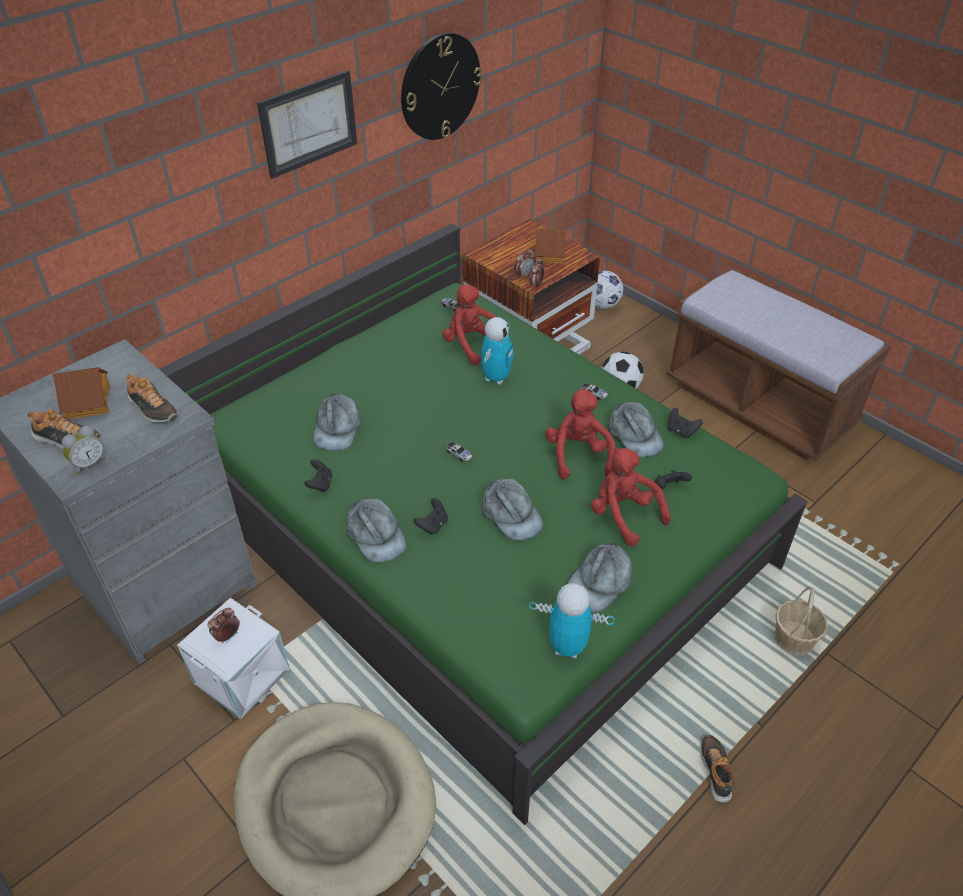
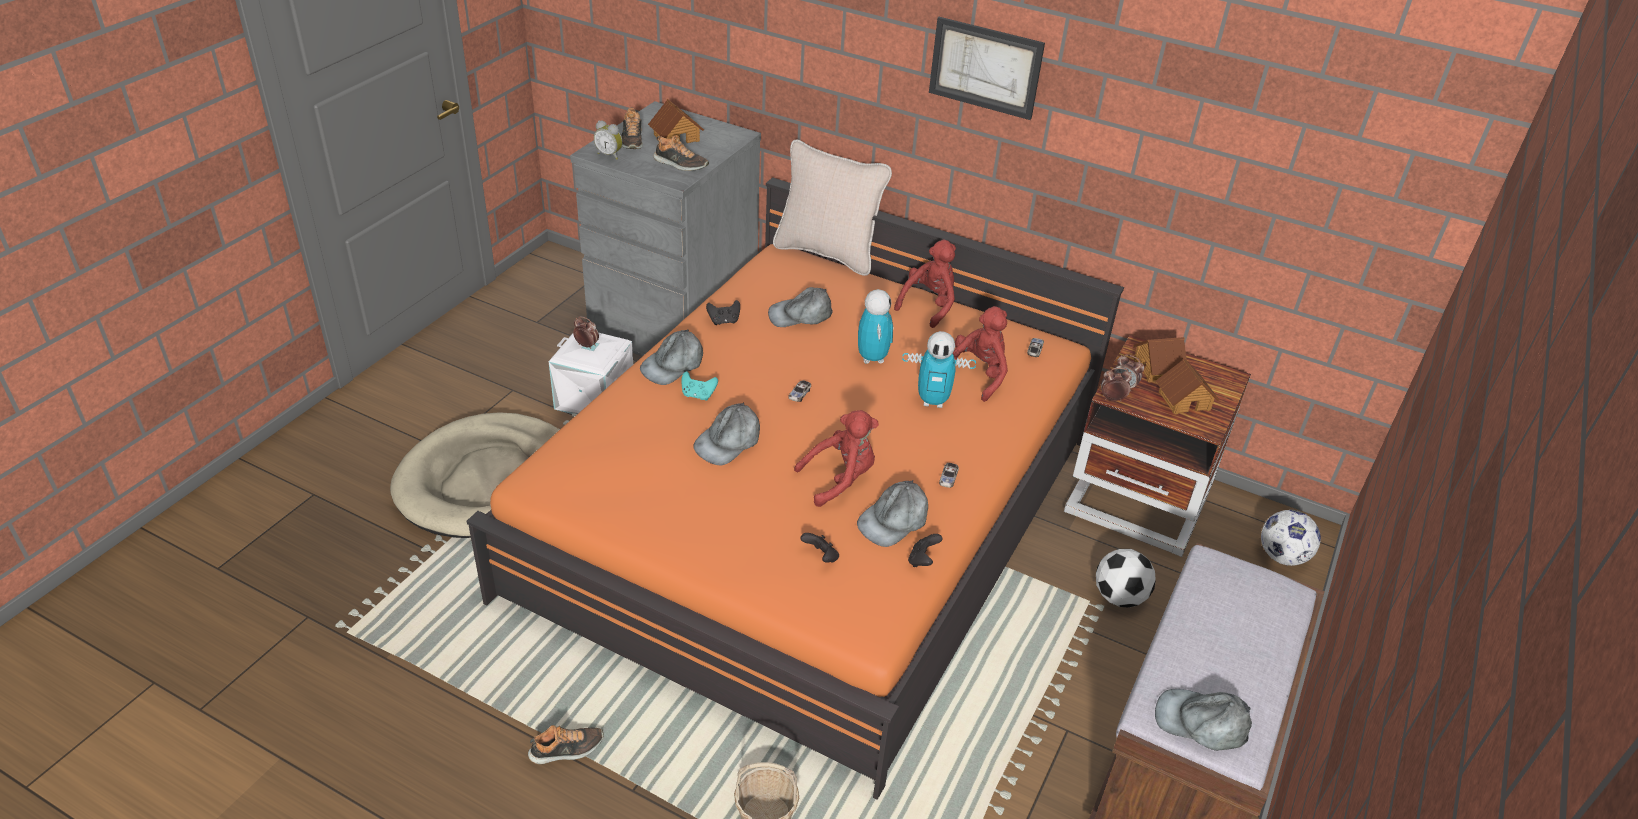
camera: 70 degrees right, 5 degrees down
shoe [126,374,178,423] -> shoe turned 90 degrees counterclockwise [653,135,709,171]
green bed [159,224,808,825] -> orange bed [467,178,1124,800]
wall clock [401,32,482,140] -> none
black game controller [414,498,448,535] -> turquoise game controller [681,371,718,401]
toy robot [529,583,615,658] -> toy robot moved to [858,289,893,364]
grey cap [567,542,632,612] -> grey cap moved to [1155,689,1252,751]
red plush toy [591,448,671,546] -> red plush toy moved to [894,240,956,328]
none -> beige pillow [773,140,892,276]
none -> toy house [1133,337,1187,382]

